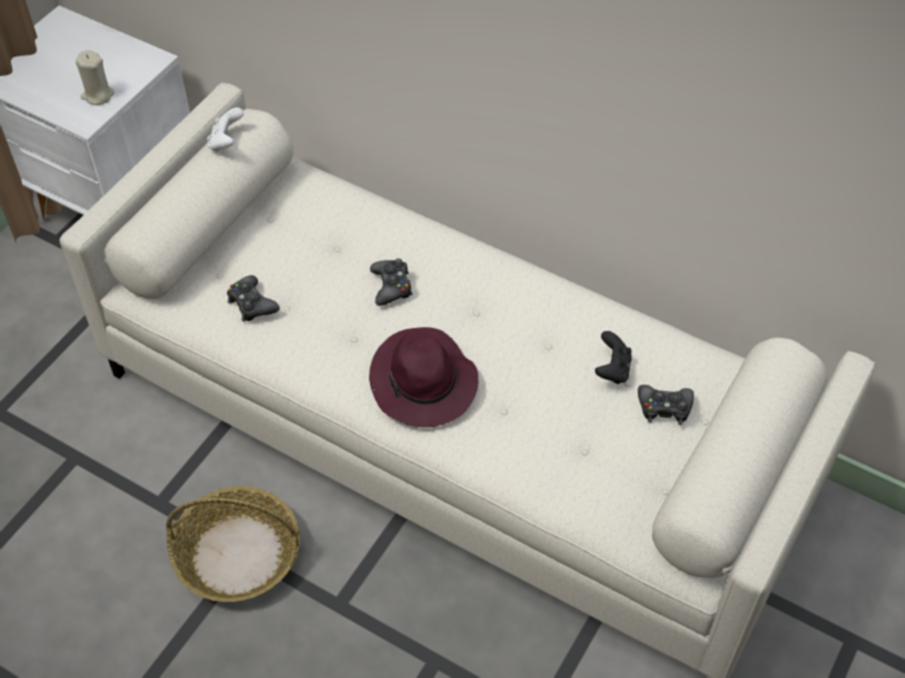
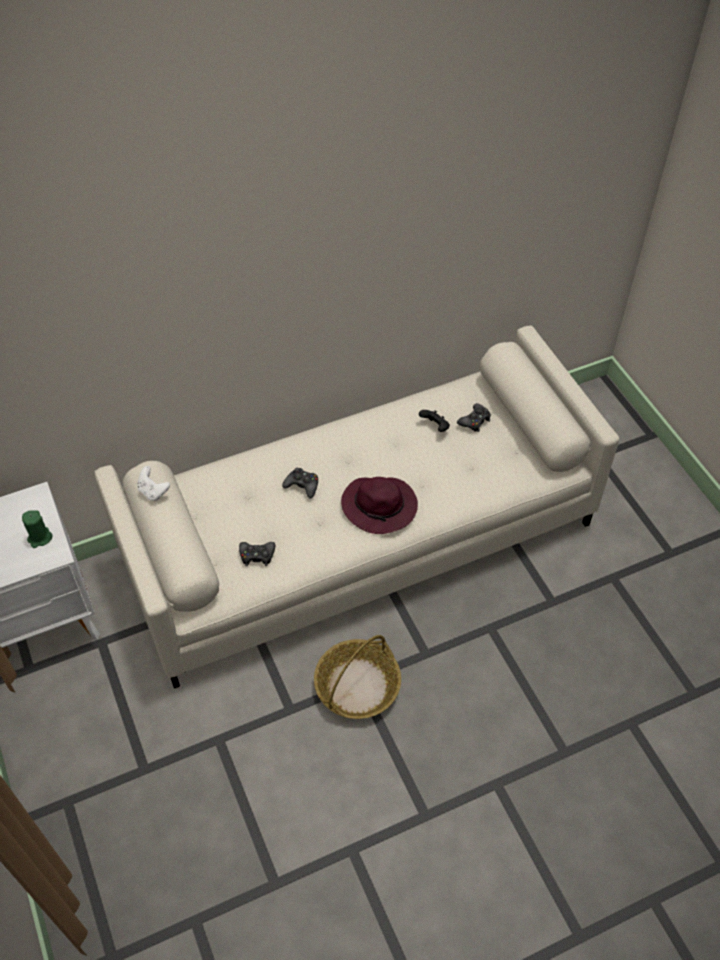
camera: 55 degrees left, 0 degrees up
beige candle [76,50,115,105] -> green candle [22,510,52,548]

